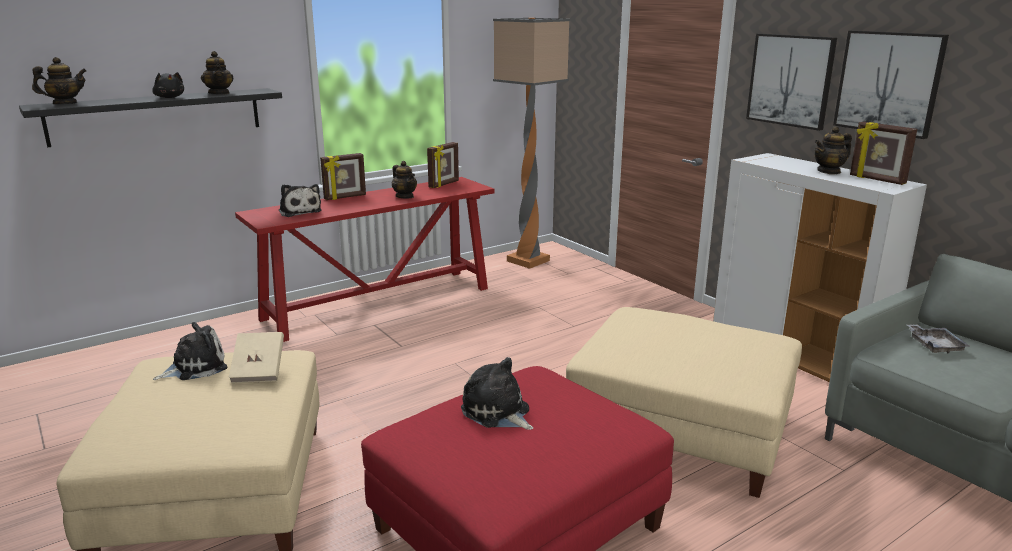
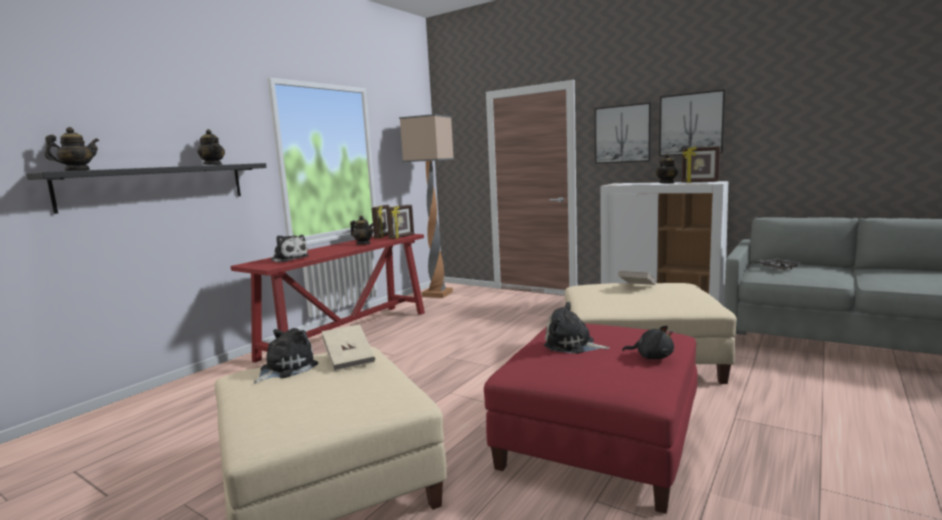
camera: 20 degrees left, 10 degrees down
black plush toy [152,72,184,98] -> black plush toy moved to [622,325,674,359]
picture frame [320,153,366,200] -> picture frame moved to [386,205,414,239]
none -> beige book [618,271,656,285]

